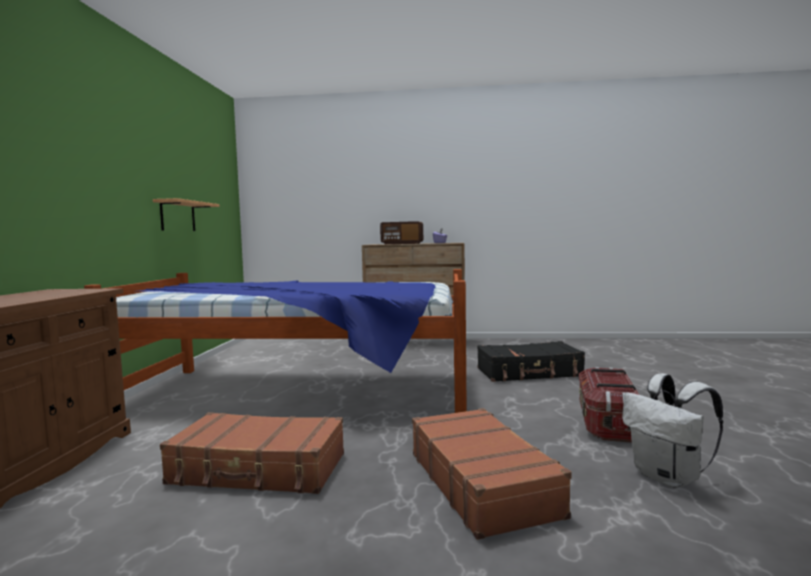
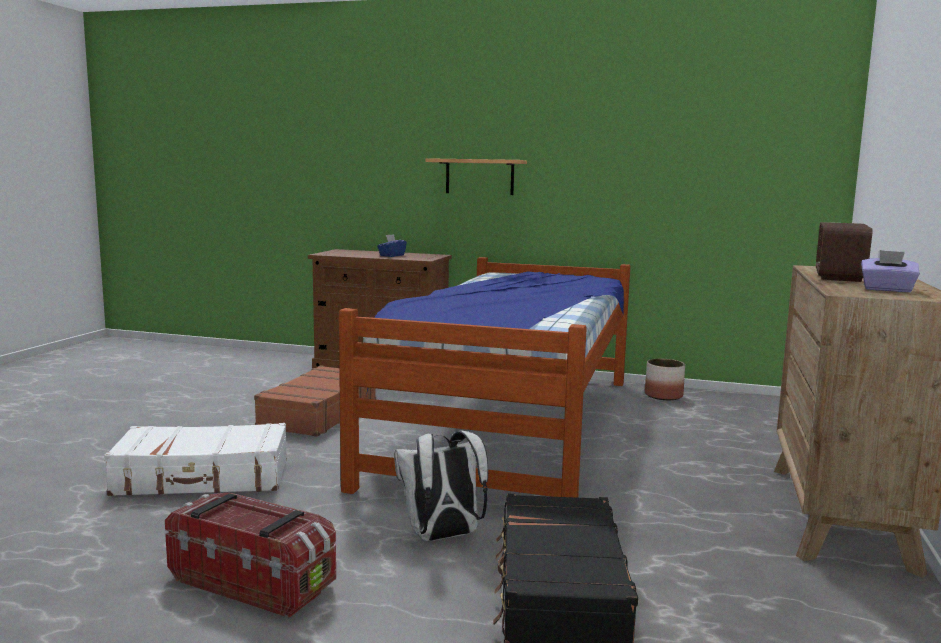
camera: 100 degrees right, 5 degrees up
shelf [153,198,220,231] -> shelf moved to [425,158,527,195]
brown suitcase [412,408,572,540] -> white suitcase [104,423,287,496]
white backpack [622,374,723,488] -> white backpack moved to [394,430,488,541]
none -> blue tissue box [377,234,407,257]
none -> planter [645,359,685,400]

